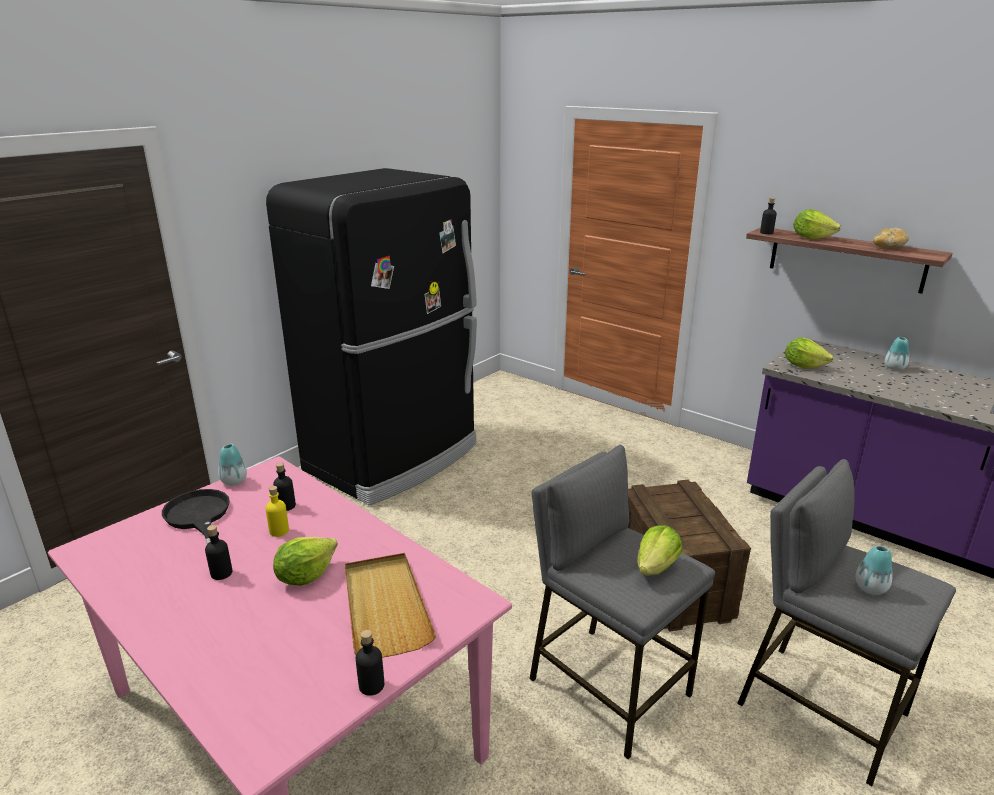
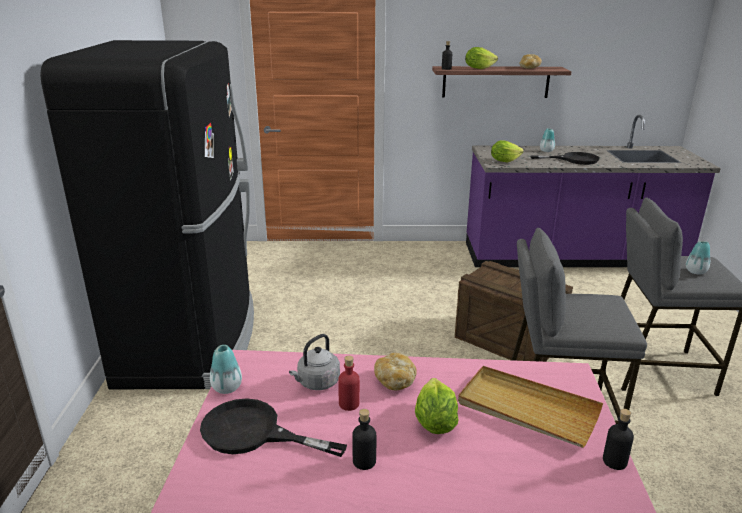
camera: 40 degrees left, 0 degrees up
yellow bottle [266,486,289,537] -> red bottle [338,356,360,411]
black bottle [273,462,296,511] -> grey kettle [289,334,340,390]
lettuce [637,525,683,576] -> none
none -> bread [374,353,417,390]
none -> black frying pan [530,152,600,165]

